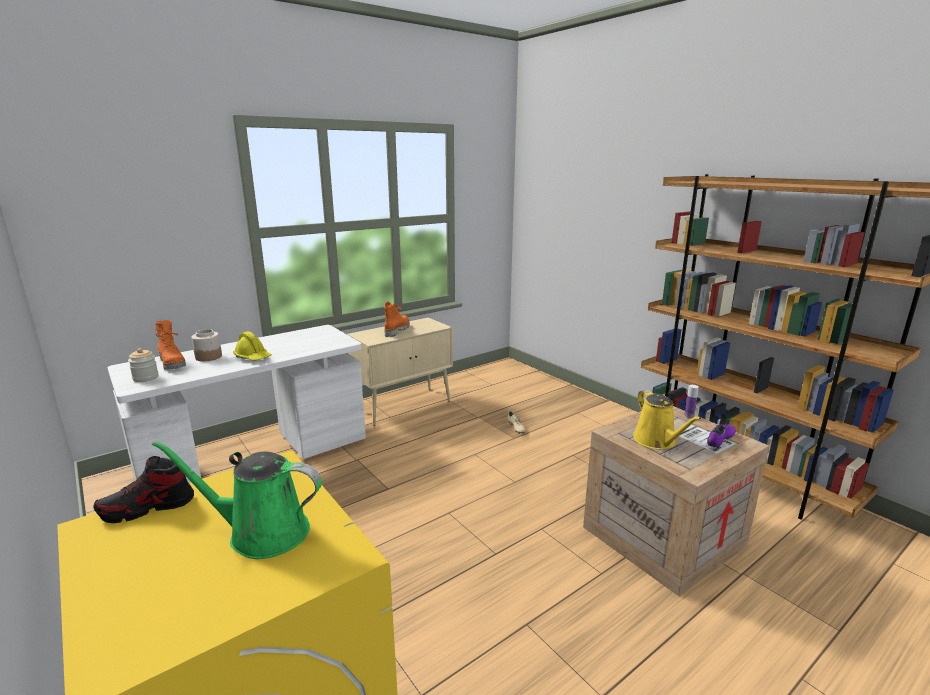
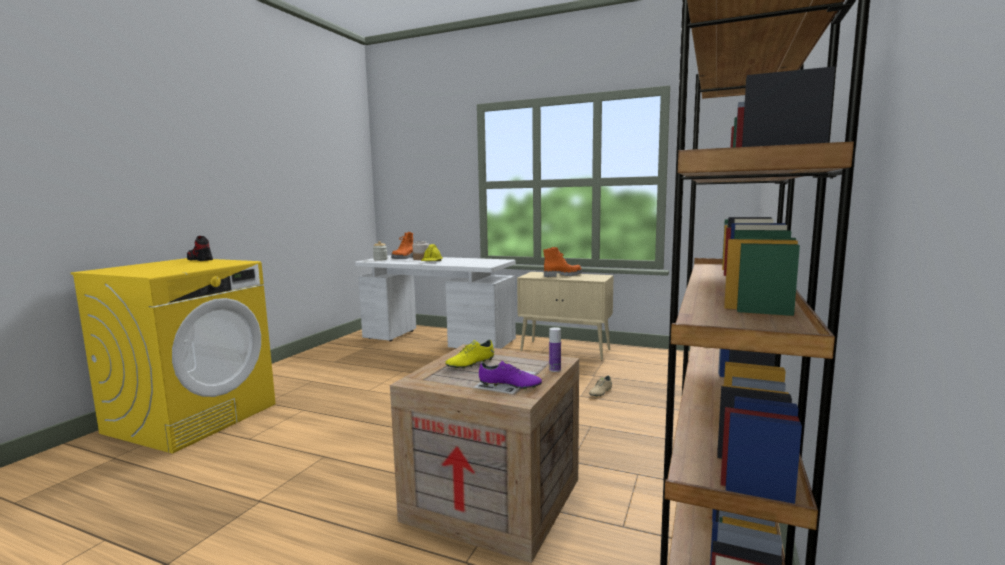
camera: 60 degrees right, 10 degrees down
green watering can [152,440,322,559] -> none
yellow watering can [633,390,702,449] -> yellow shoe [446,340,494,369]

